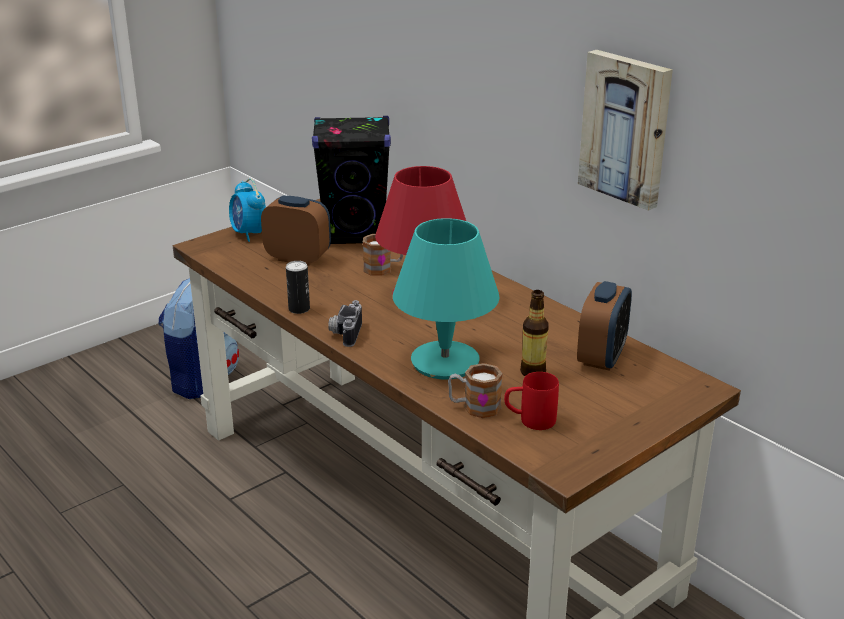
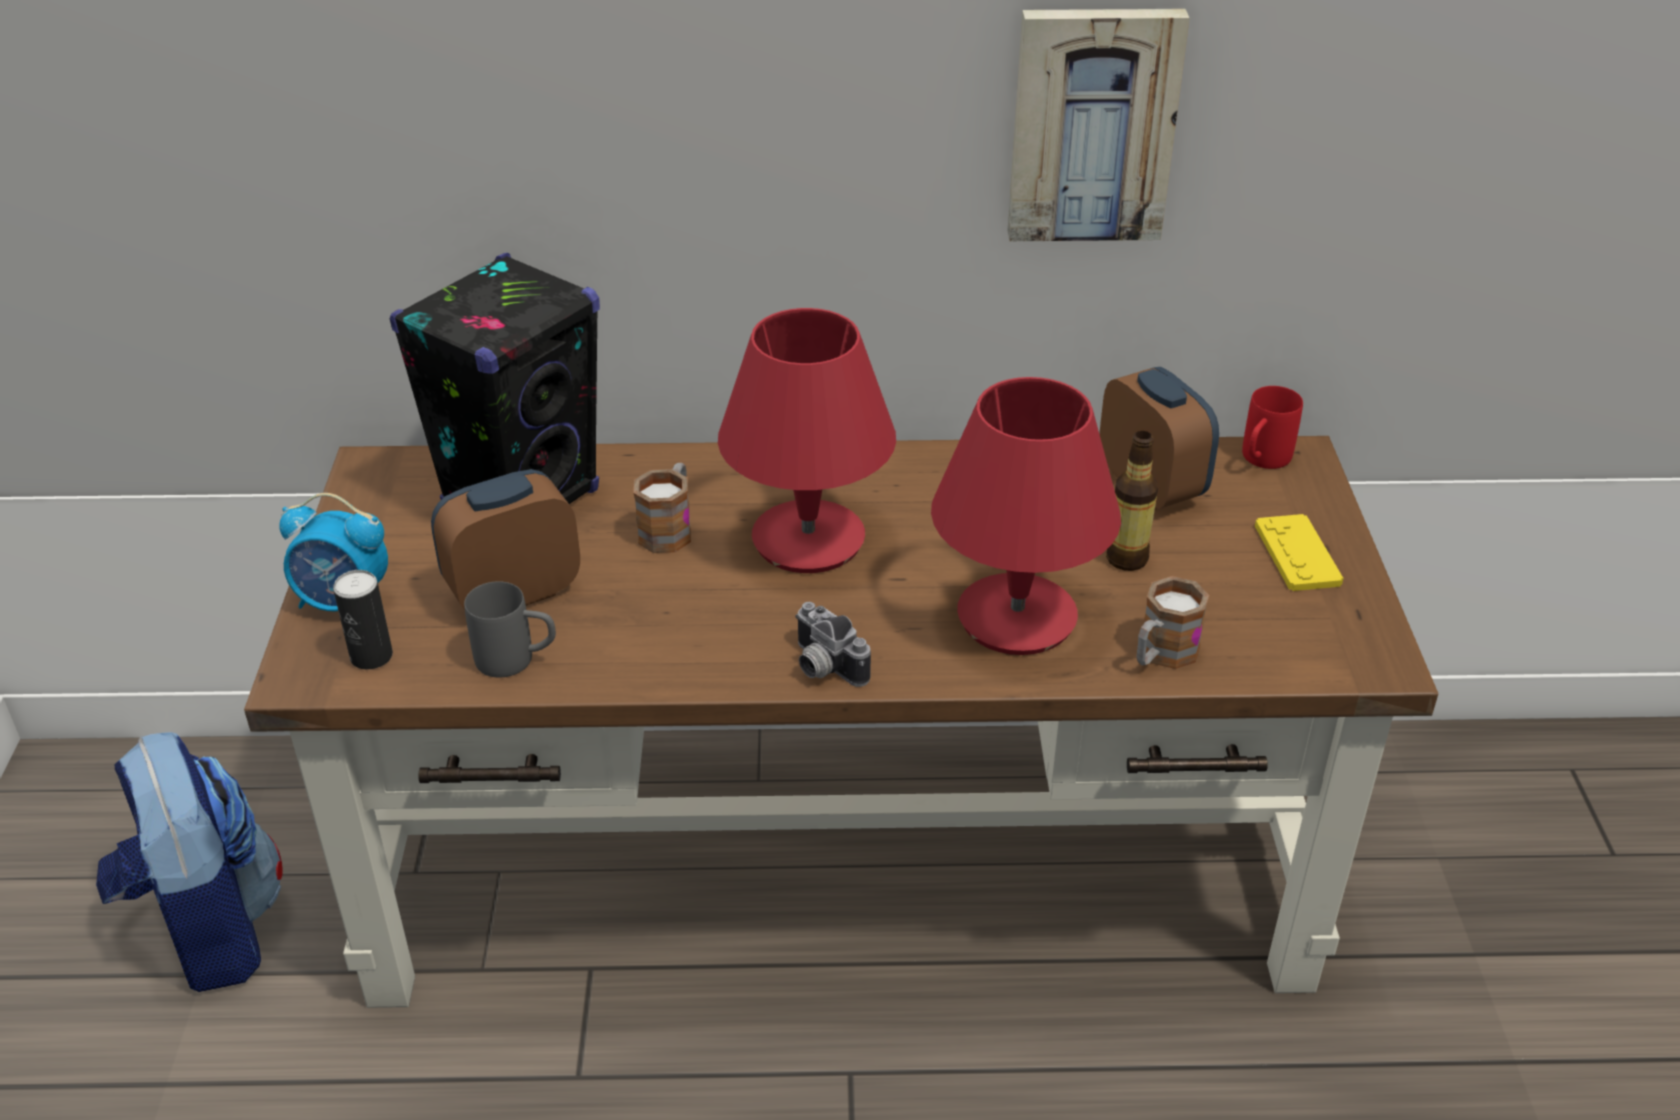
camera: 50 degrees left, 10 degrees up
can [286,261,310,314] -> can moved to [333,570,393,669]
turquoise table lamp [393,218,500,380] -> red table lamp [931,377,1121,655]
red mug [504,372,559,430] -> red mug moved to [1242,386,1303,469]
none -> grey mug [464,581,556,678]
none -> yellow game controller [1255,514,1343,591]

